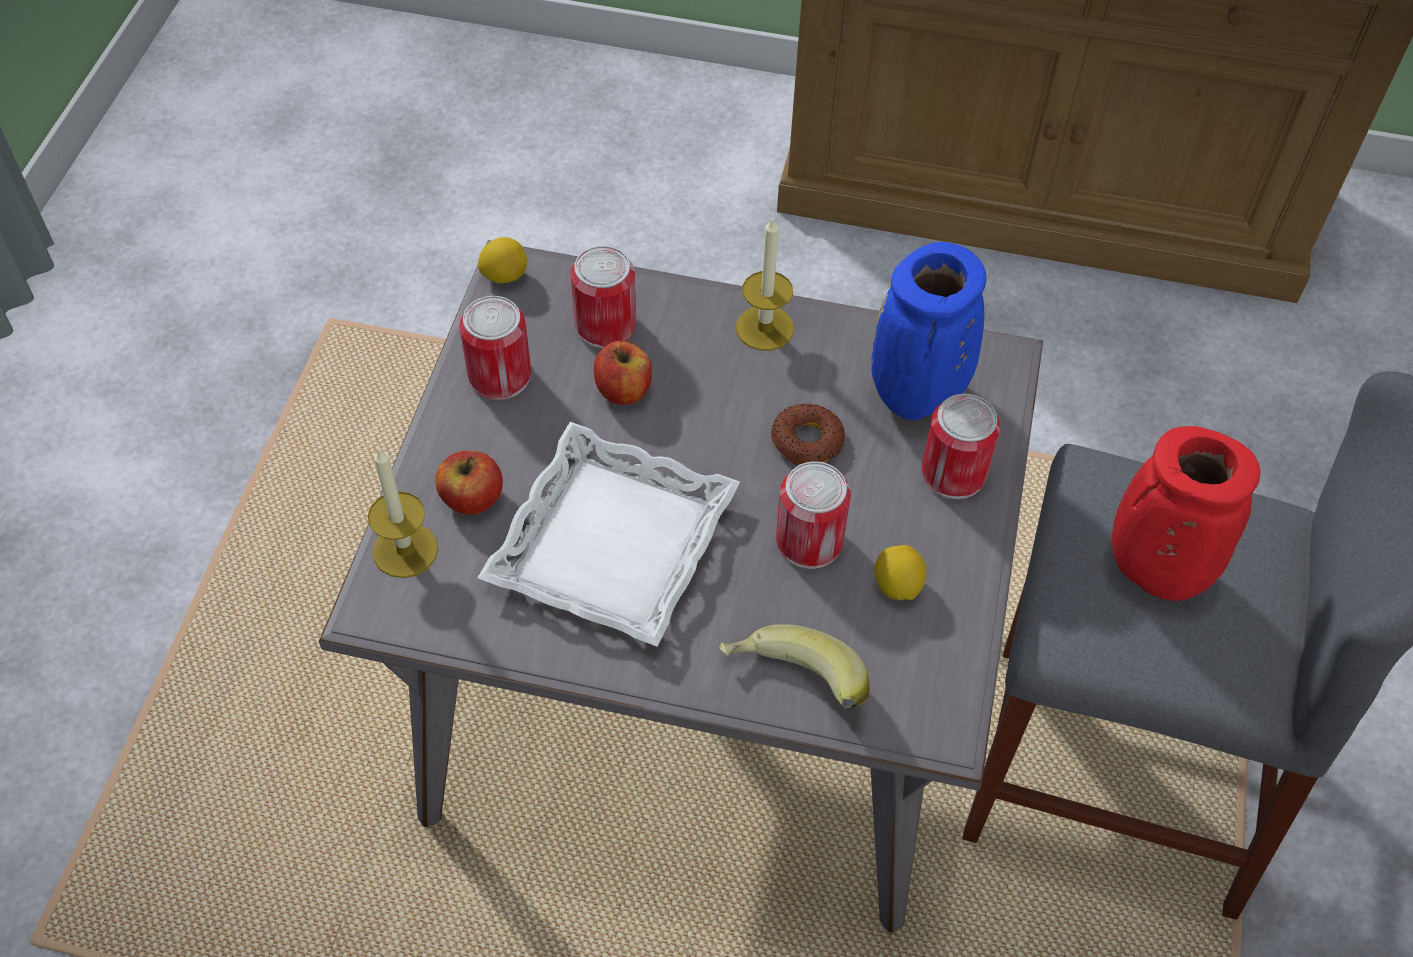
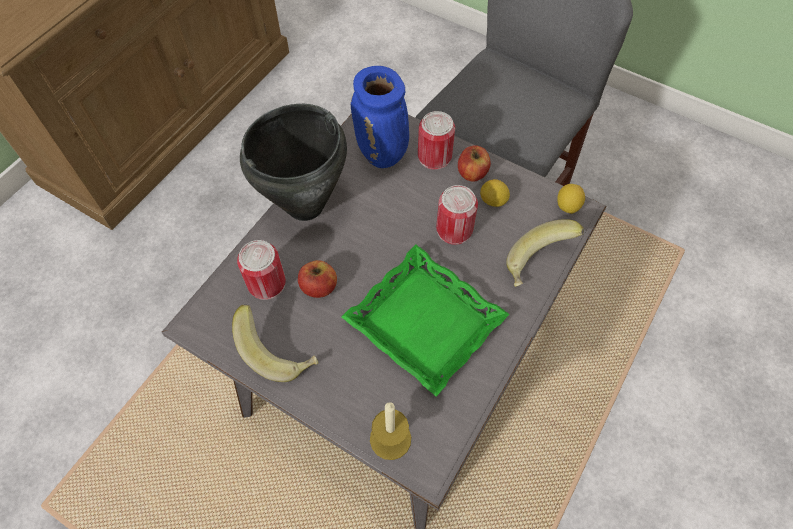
camera: 70 degrees left, 5 degrees up
apple [435,451,503,515] -> apple moved to [458,145,491,182]
can [459,296,531,400] -> banana [232,304,318,382]
lemon [478,237,527,283] -> lemon moved to [557,184,585,214]
white tray [478,422,740,647] -> green tray [341,245,509,397]
candle [736,216,794,351] -> black cooking pot [240,104,347,221]
donut [772,403,845,465] -> none
red vase [1112,426,1260,601] -> none

